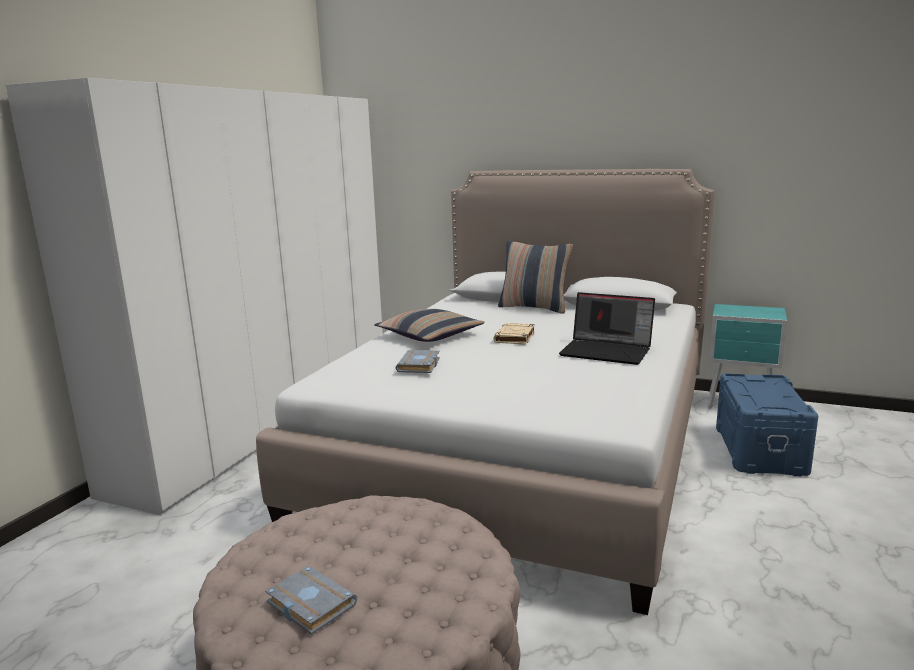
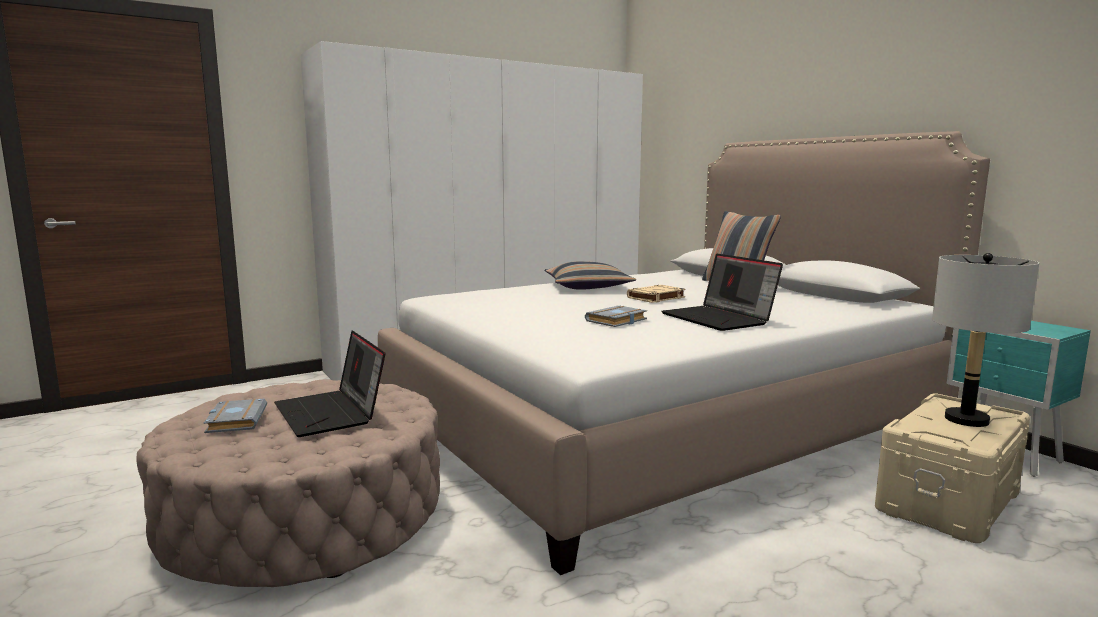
camera: 35 degrees right, 5 degrees down
grey book [396,350,440,373] -> grey book moved to [585,305,647,327]
blue storage box [716,373,818,476] -> beige storage box [875,393,1030,543]
none -> laptop [274,331,386,437]
none -> grey table lamp [932,253,1039,427]

